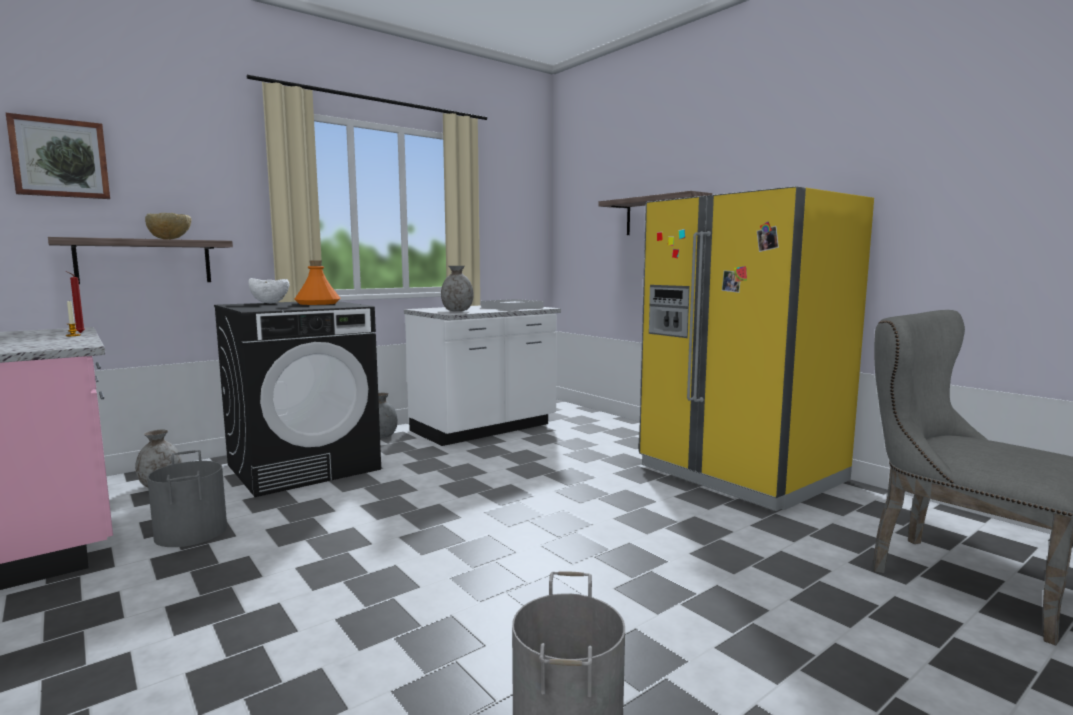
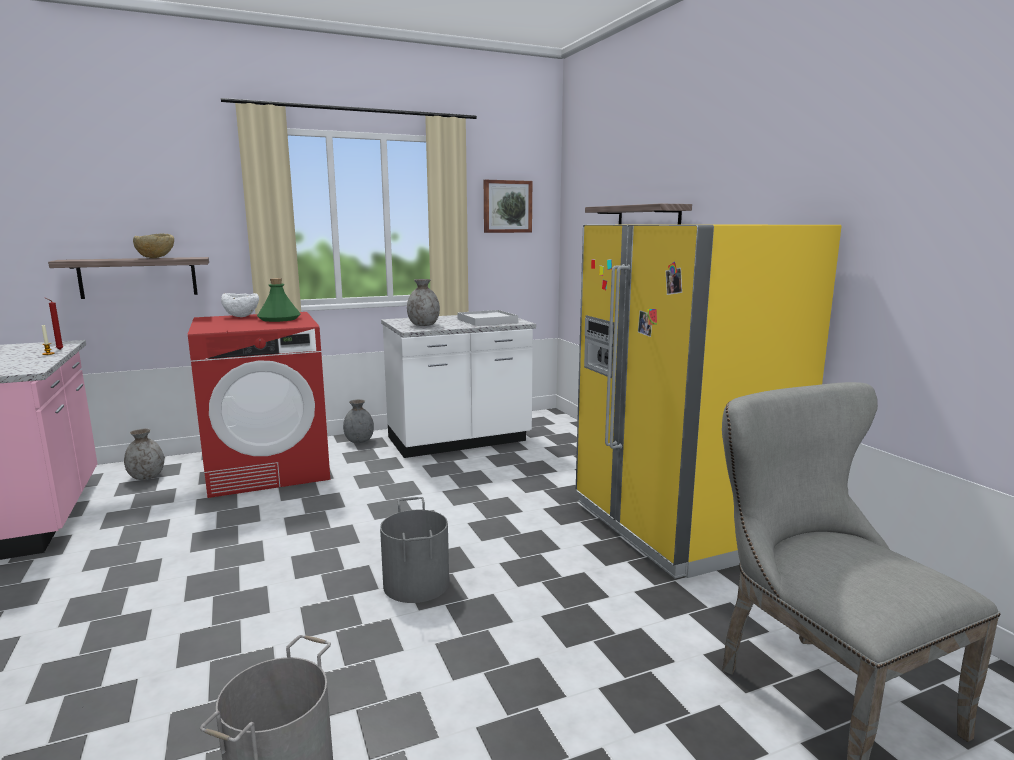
camera: 15 degrees right, 5 degrees up
picture [6,113,110,199] -> picture moved to [484,180,532,233]
grey bucket [147,450,227,547] -> grey bucket moved to [380,497,449,603]
black washing machine [214,301,381,497] -> red washing machine [188,312,330,498]
orange bottle [294,261,341,305] -> green bottle [257,278,301,322]

